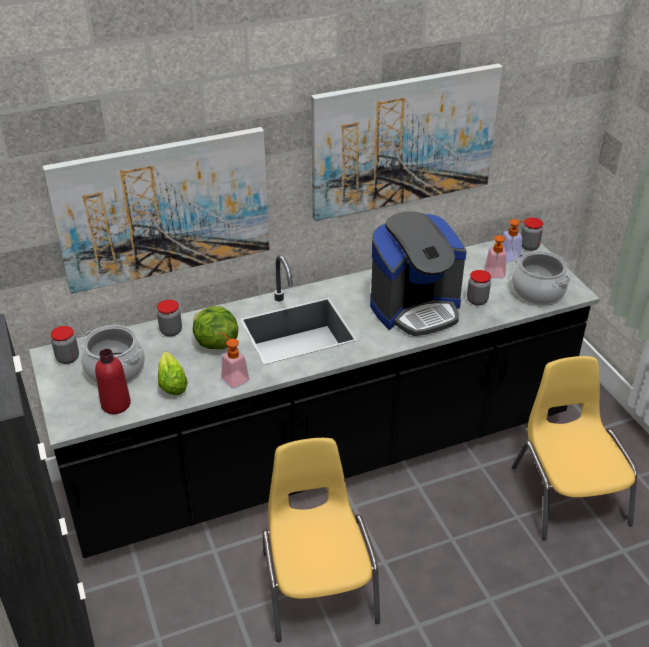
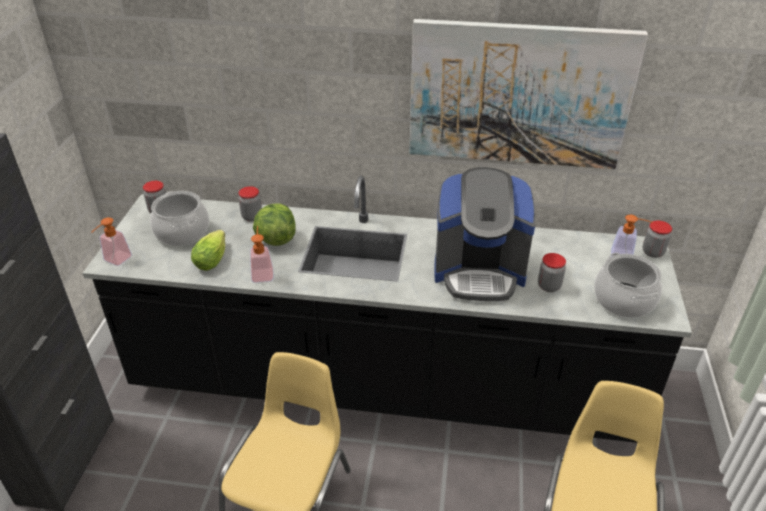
camera: 30 degrees right, 0 degrees up
picture [42,127,269,294] -> none
red bottle [95,349,131,414] -> none
soap dispenser [484,235,507,278] -> soap dispenser moved to [91,217,132,266]

